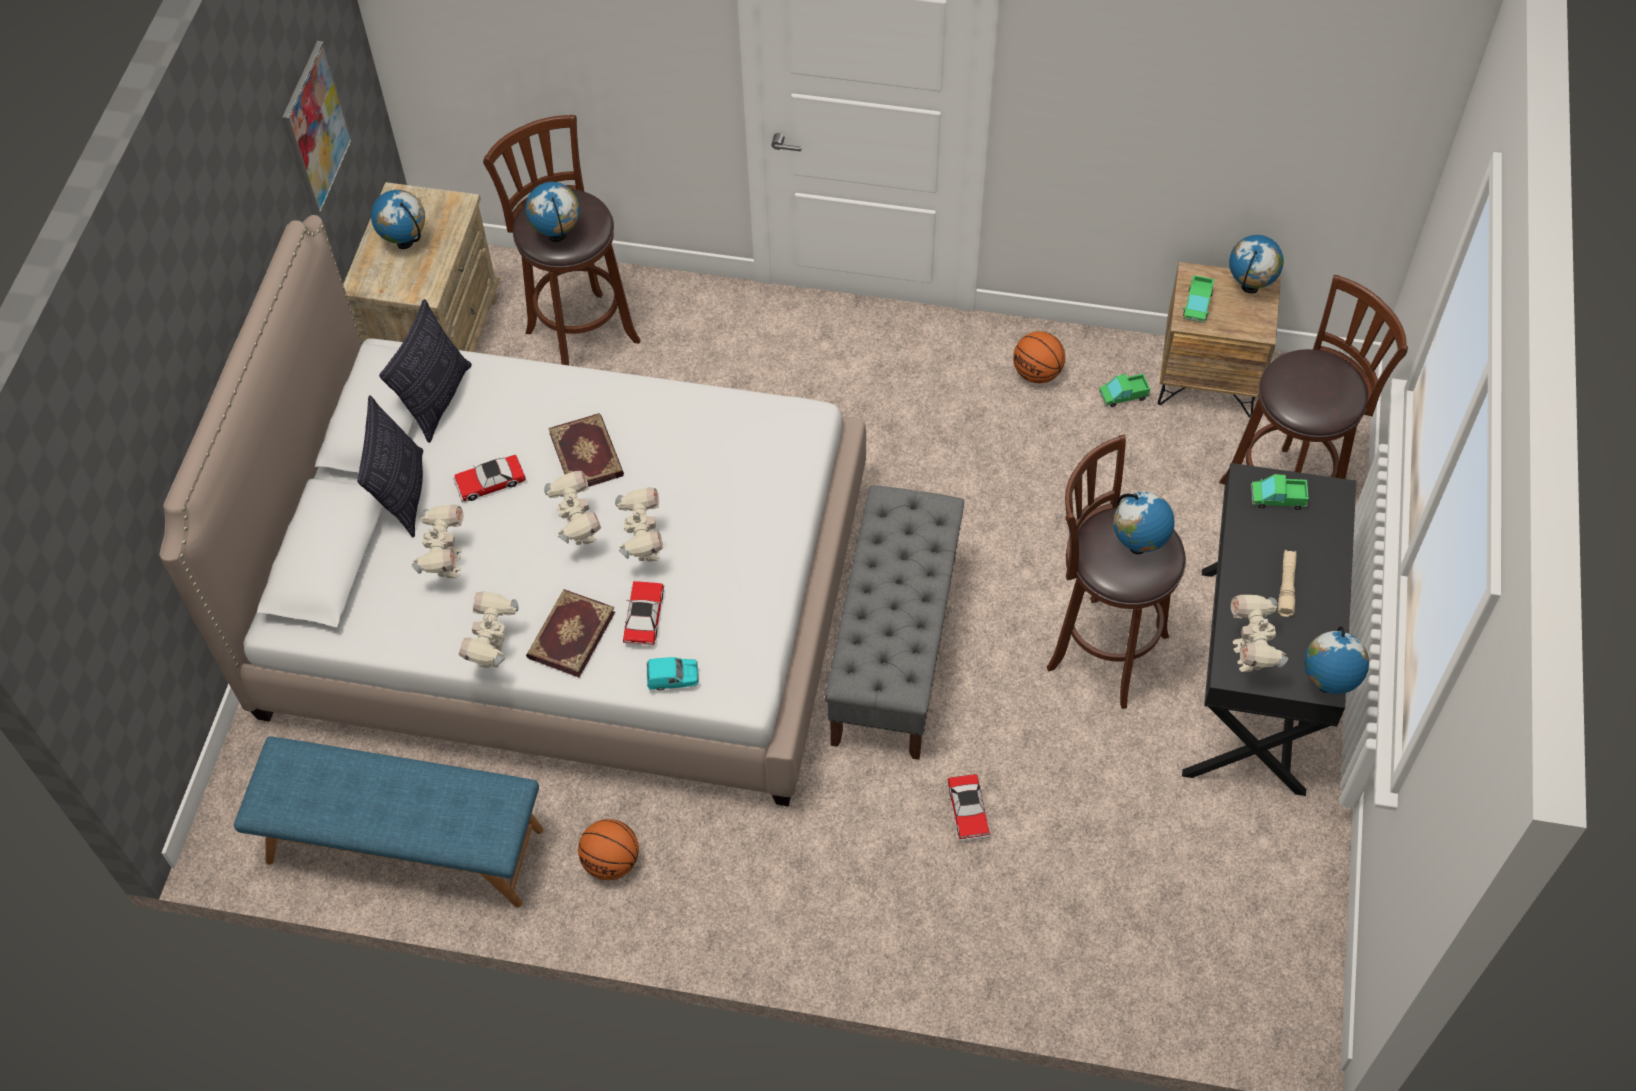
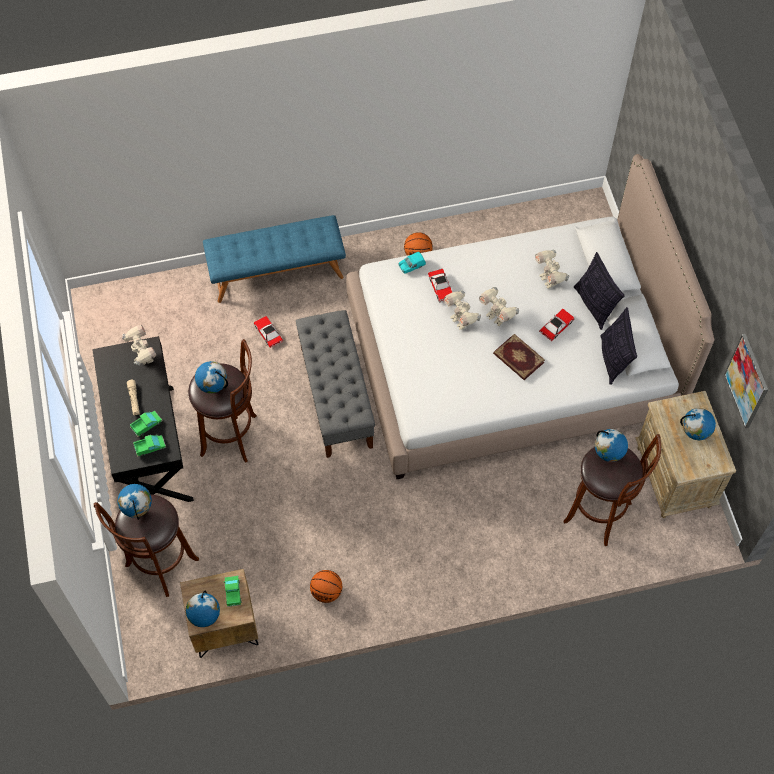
camera: 155 degrees right, 5 degrees up
blue bench [234,736,543,908] -> blue bench moved to [203,215,346,303]
toy robot [459,592,519,668] -> none
book [526,589,615,678] -> none
toy truck [1099,374,1150,407] -> toy truck moved to [130,410,162,437]
globe [1304,626,1369,694] -> globe moved to [118,484,152,520]

